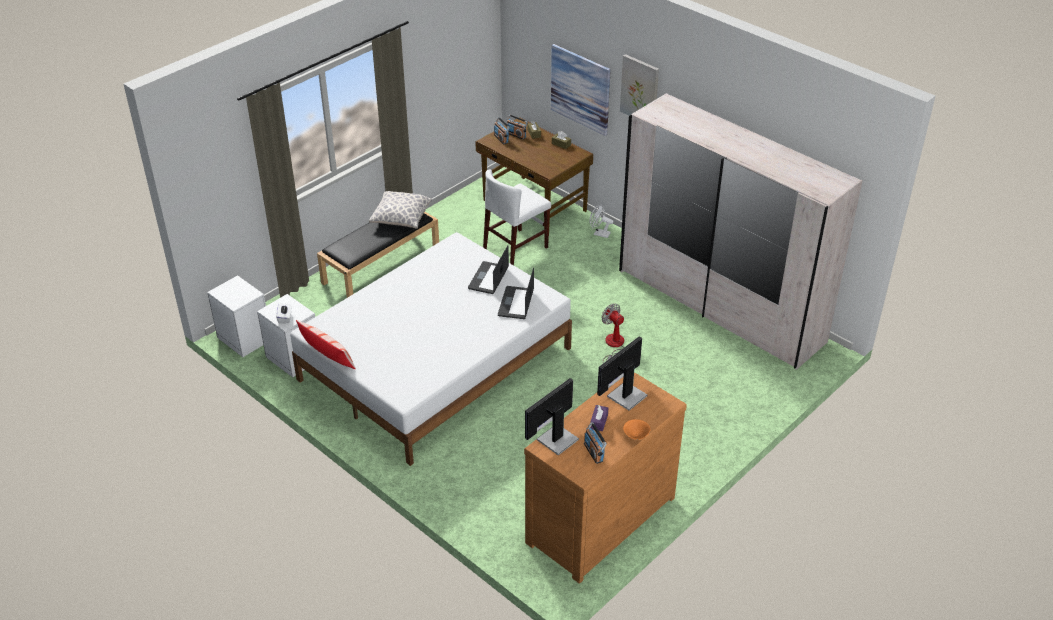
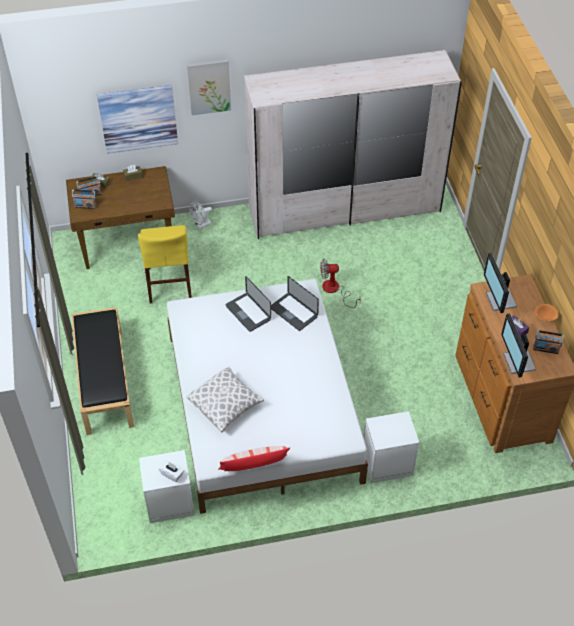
camera: 55 degrees left, 10 degrees up
white nightstand [207,275,266,357] -> white nightstand moved to [364,411,419,483]
pillow [369,191,432,229] -> pillow moved to [186,366,264,432]
white chair [483,169,551,265] -> yellow chair [138,225,192,303]

